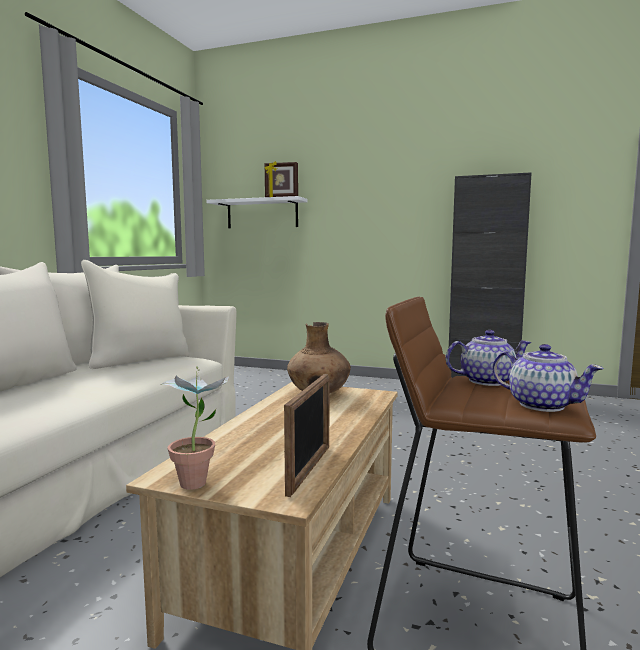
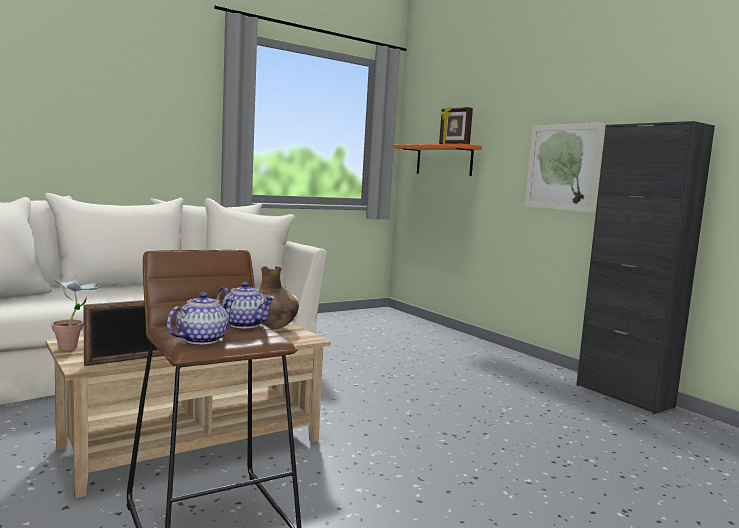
camera: 35 degrees right, 0 degrees up
white shelf [206,196,308,228] -> orange shelf [393,144,482,176]
teapot [492,344,604,412] -> teapot turned 135 degrees counterclockwise [167,292,235,344]
none -> picture [525,122,605,213]

